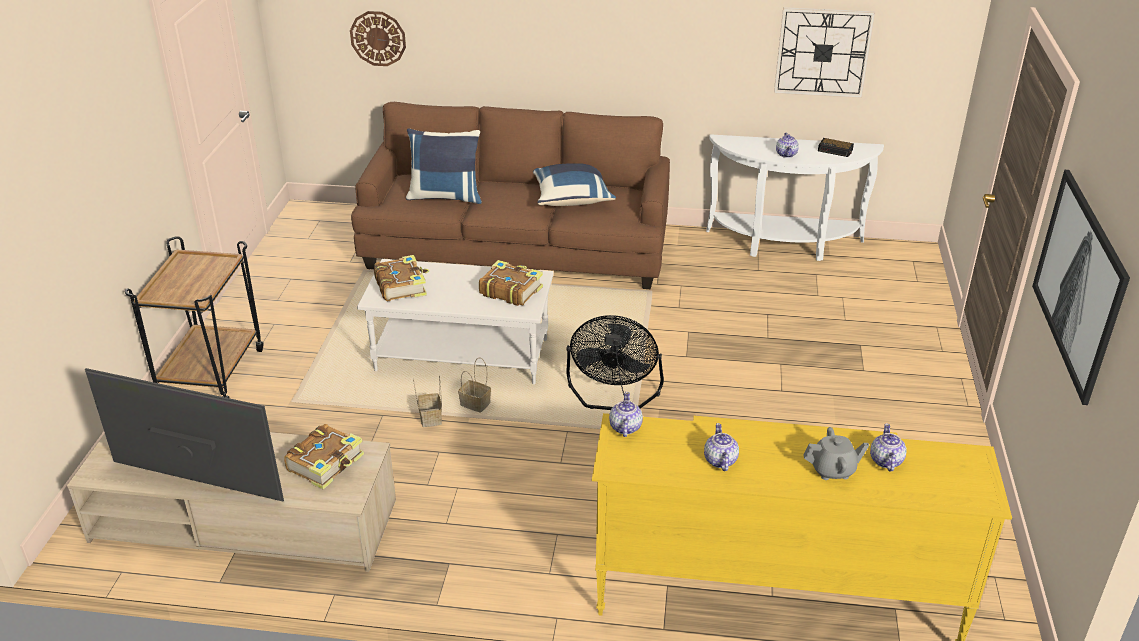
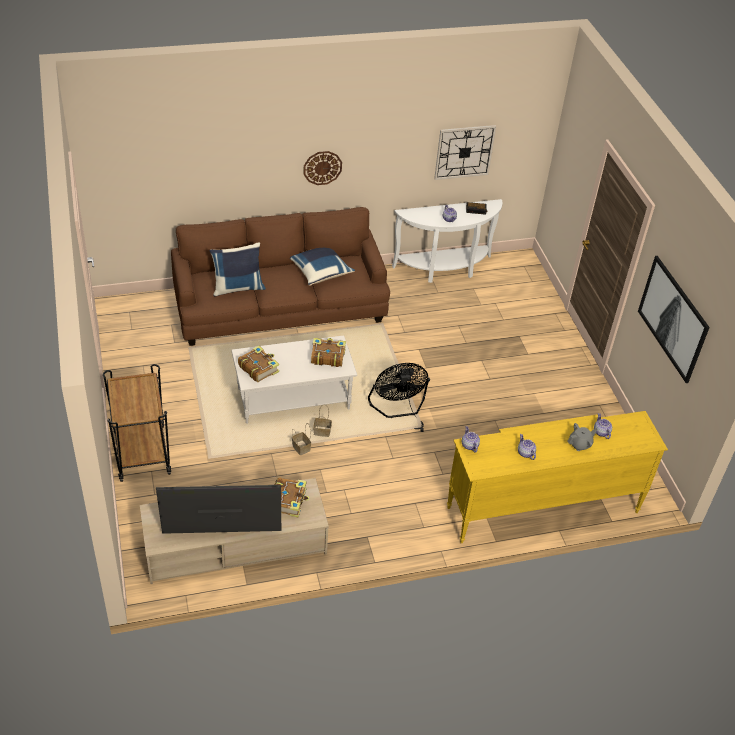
camera: 25 degrees left, 10 degrees up
wall clock [350,11,406,66] -> wall clock moved to [304,151,342,185]

